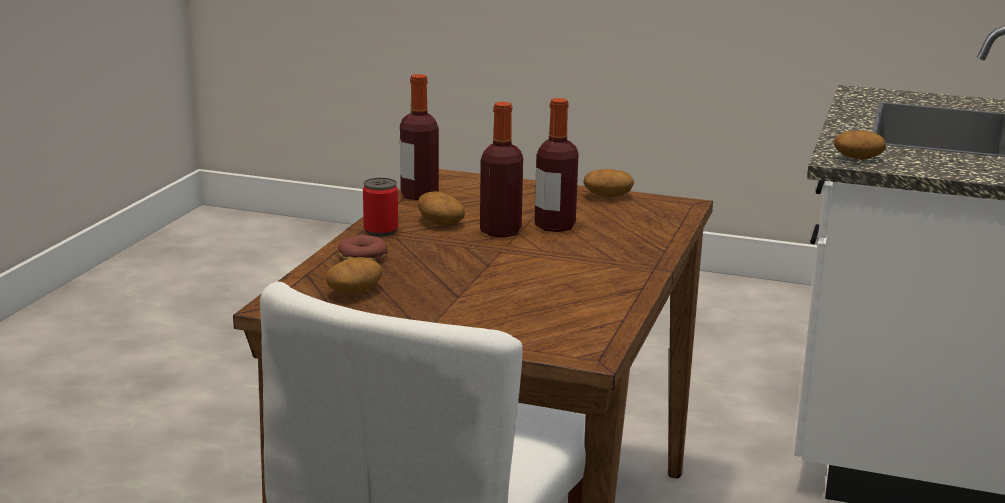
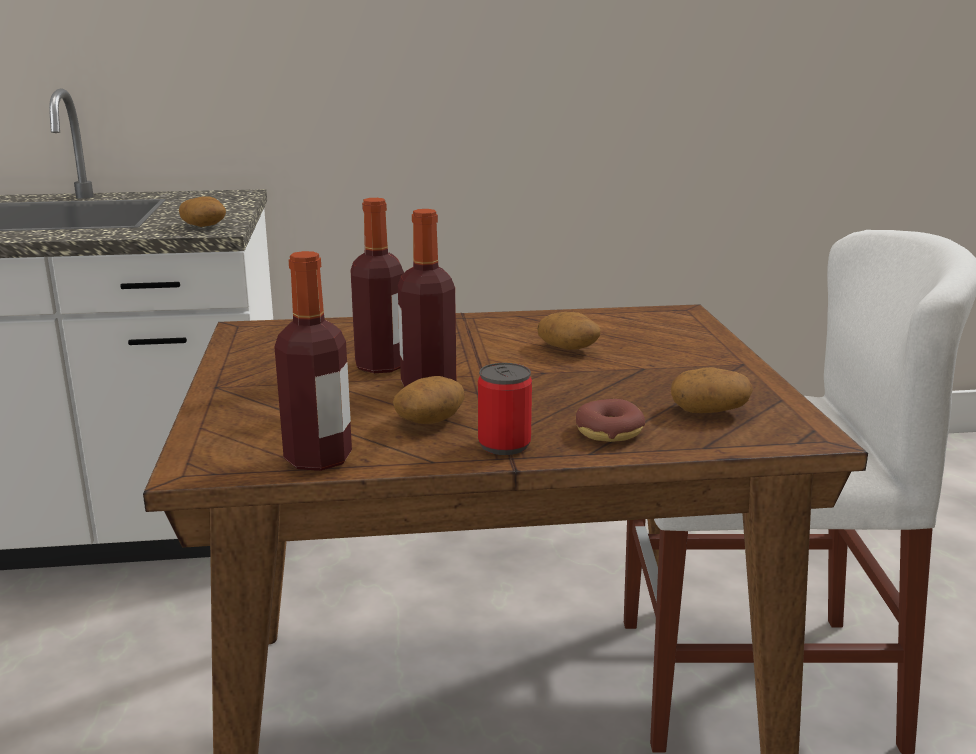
camera: 115 degrees left, 0 degrees up
potato [583,169,634,198] -> potato moved to [537,312,600,350]

